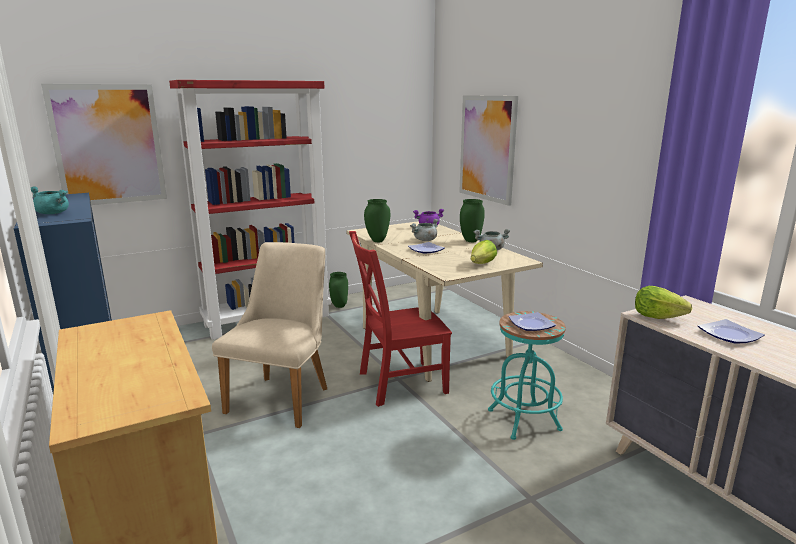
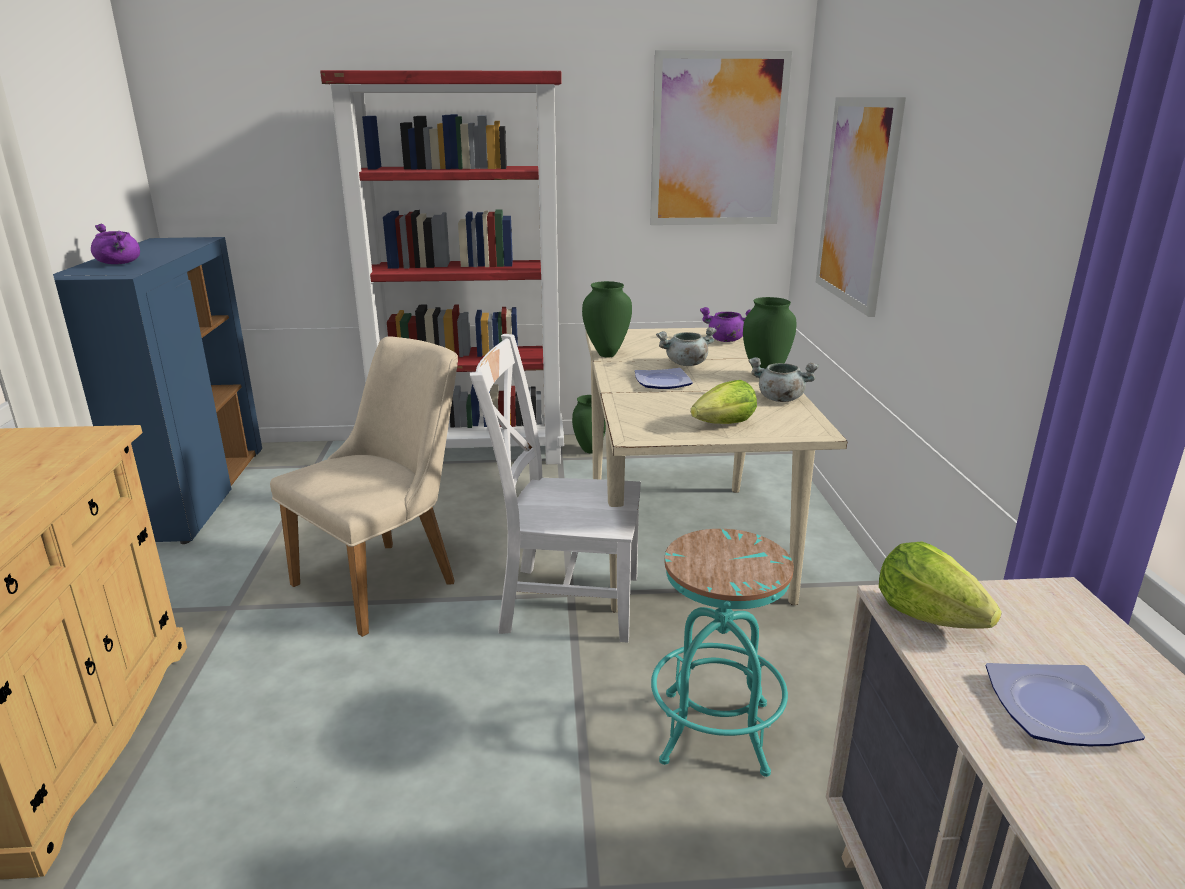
camera: 25 degrees right, 5 degrees up
turquoise cooking pot [31,186,69,214] -> purple cooking pot [91,224,140,264]
picture [41,84,167,205] -> picture moved to [650,50,792,225]
red chair [349,231,452,407] -> white chair [469,334,641,643]
plate [508,312,556,331] -> none

